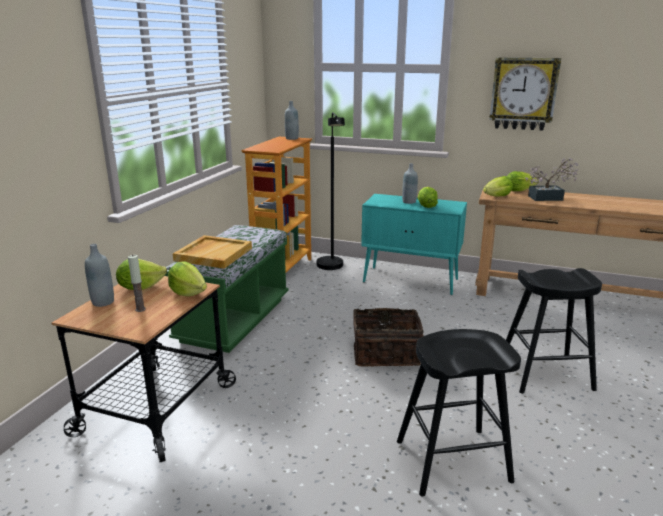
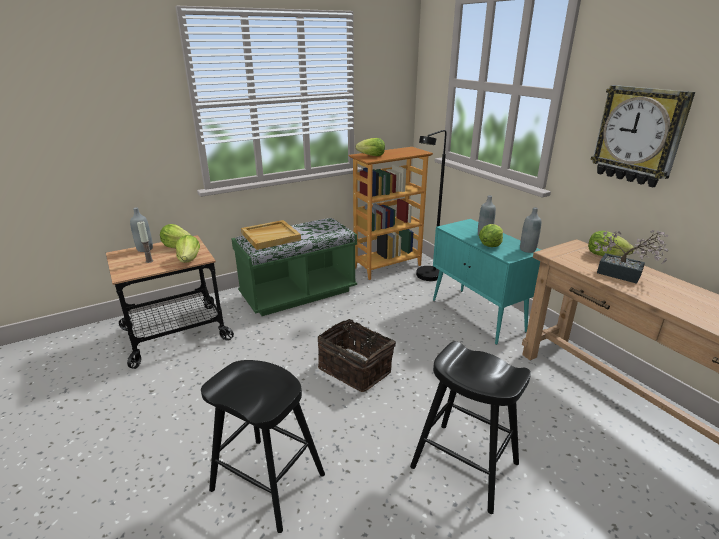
camera: 40 degrees right, 5 degrees up
grey bottle [285,101,299,140] -> grey bottle moved to [520,207,541,253]
lettuce [483,176,513,196] -> lettuce moved to [356,138,385,156]

